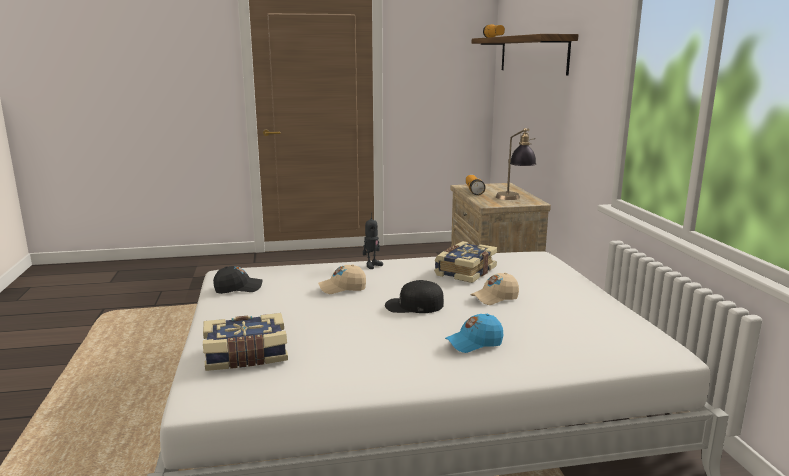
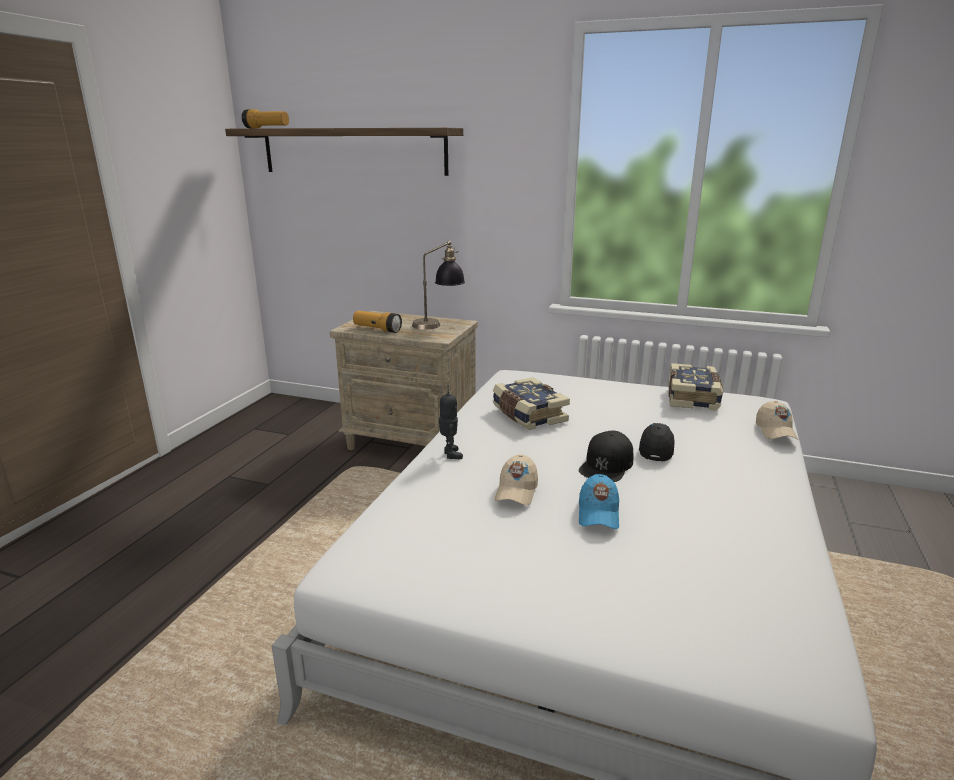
camera: 60 degrees left, 5 degrees up
book [203,313,288,371] -> book moved to [668,363,723,411]
black cap [213,266,262,294] -> black cap moved to [639,423,675,462]
blue cap [445,314,503,353] -> blue cap moved to [579,474,619,529]
beige cap [471,273,519,305] -> beige cap moved to [756,401,798,440]

